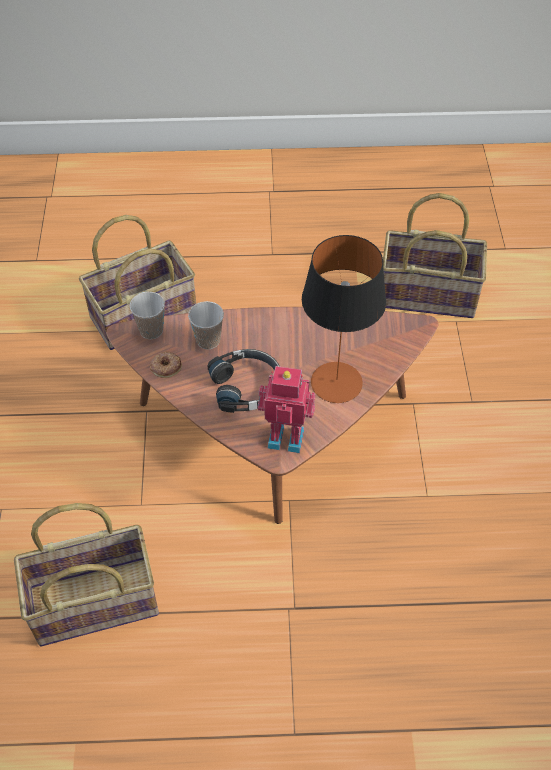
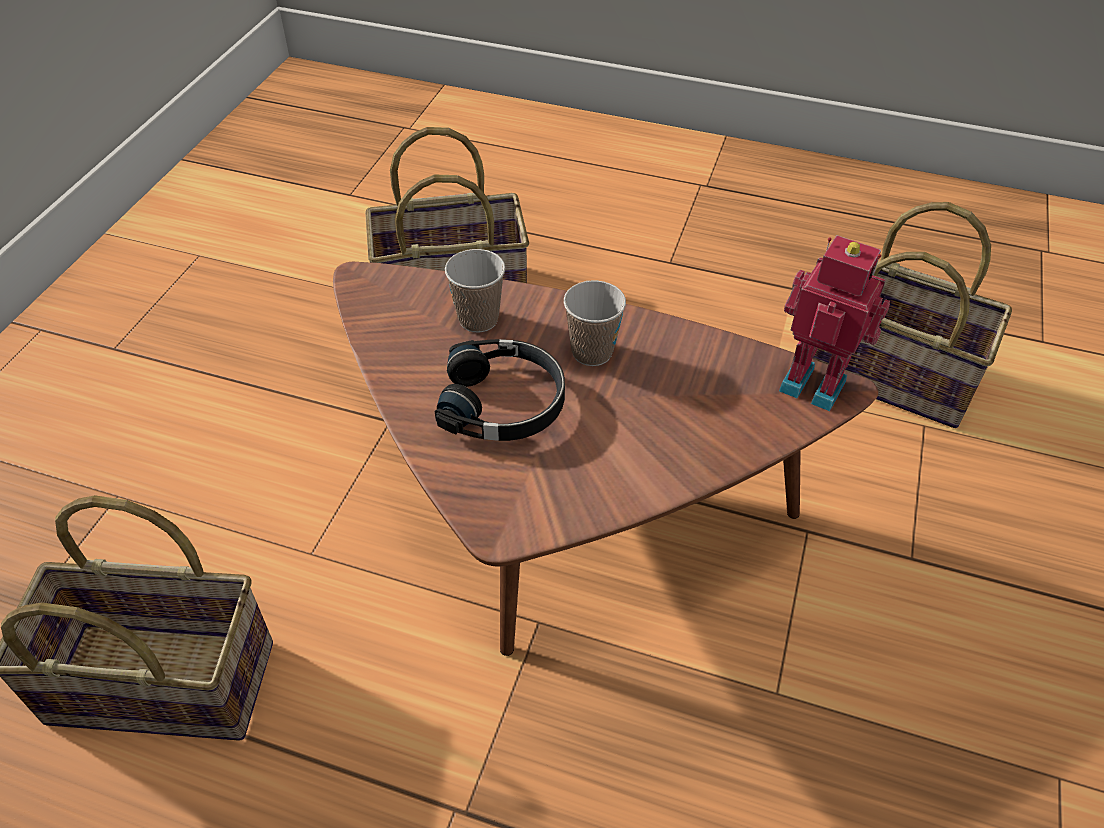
camera: 20 degrees right, 5 degrees down
cup [130,292,165,339] -> cup moved to [564,280,626,366]
donut [150,352,182,378] -> none
toy robot [258,366,315,453] -> toy robot moved to [779,235,890,411]
table lamp [302,235,386,403] -> none

